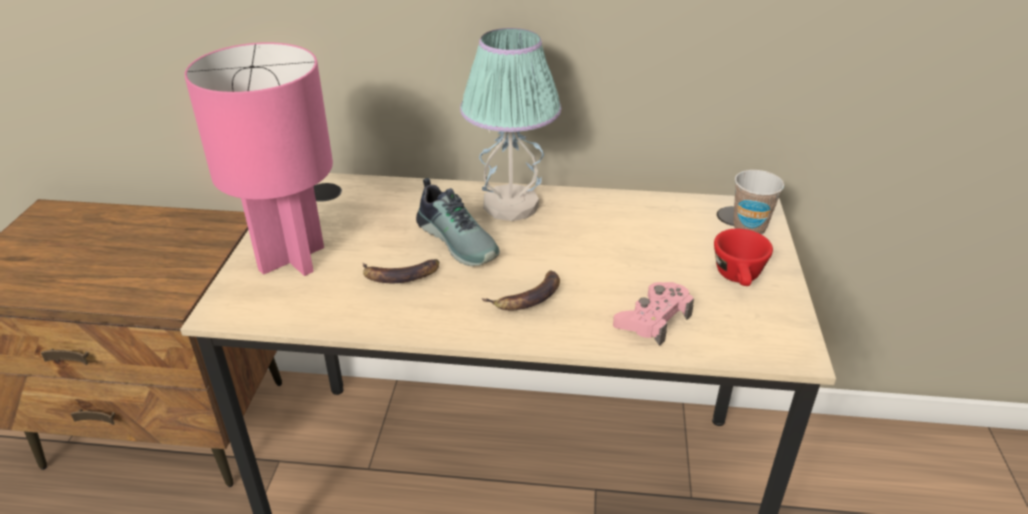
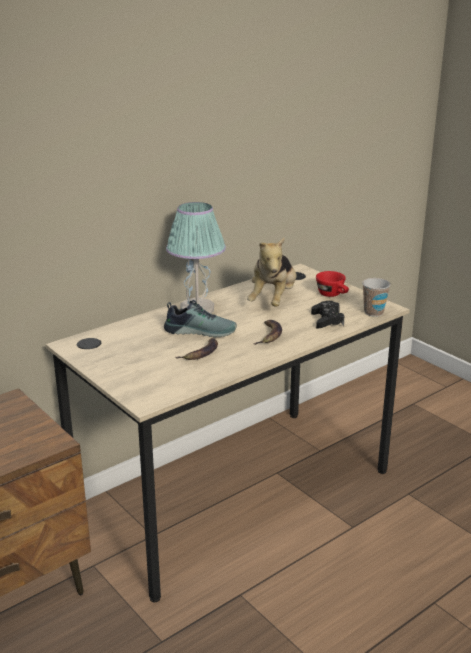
camera: 45 degrees left, 10 degrees down
pink table lamp [185,42,333,276] -> none
pink game controller [613,282,694,346] -> black game controller [311,301,344,329]
cup [733,170,784,235] -> cup moved to [362,278,391,317]
none -> plush toy [247,237,297,307]

